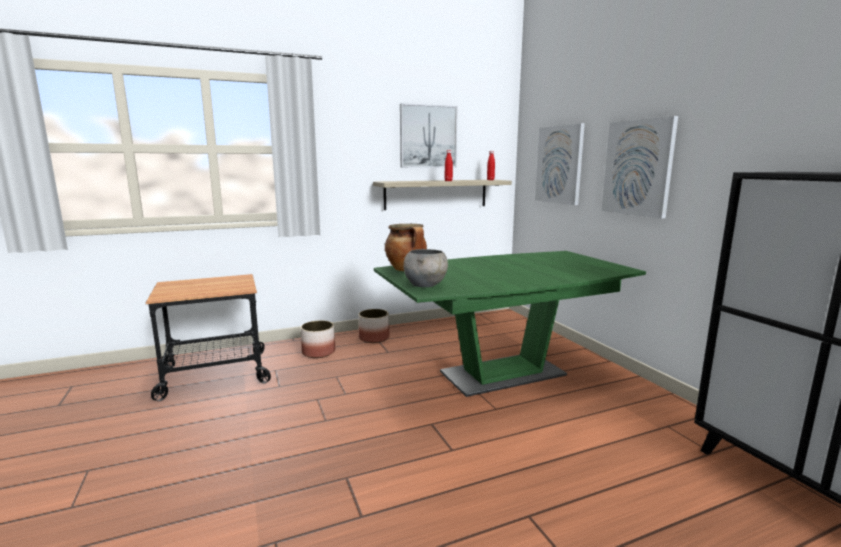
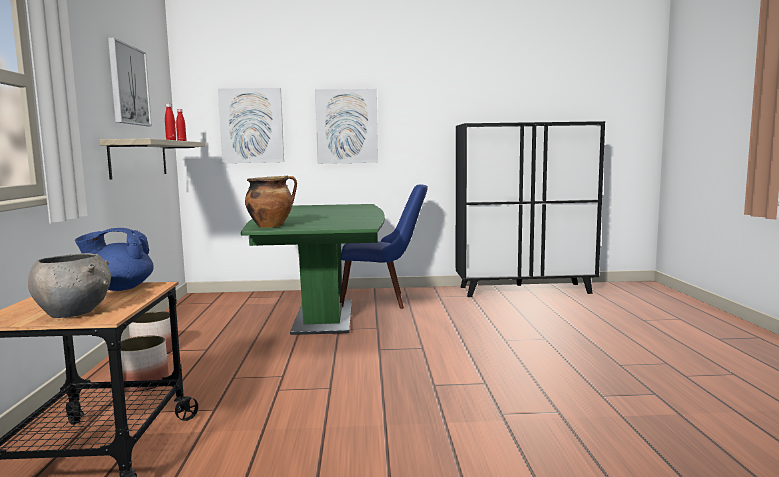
camera: 70 degrees left, 5 degrees down
grey bowl [403,249,448,287] -> grey bowl moved to [28,253,111,318]
none -> blue teapot [75,228,154,291]
none -> blue chair [340,184,428,309]

